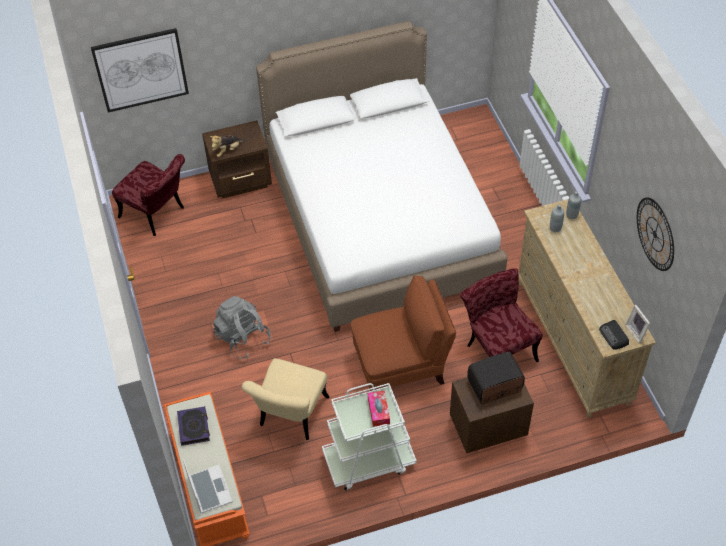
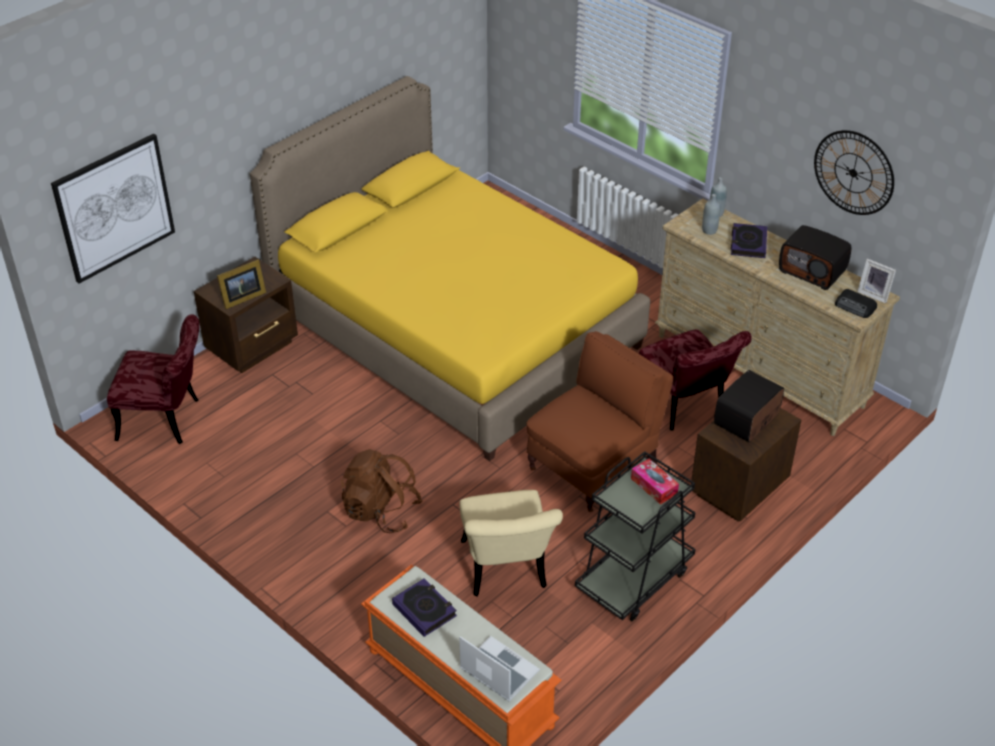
camera: 30 degrees left, 10 degrees down
plush toy [210,136,245,157] -> picture frame [217,259,266,309]
grey backpack [213,296,271,359] -> brown backpack [341,449,422,533]
white bed [256,21,507,332] -> yellow bed [250,76,650,461]
white cart [322,383,417,490] -> black cart [575,451,696,621]
red chair [460,268,543,362] -> red chair turned 150 degrees counterclockwise [639,329,752,431]
none -> book [731,223,767,258]
none -> radio [779,225,851,290]

